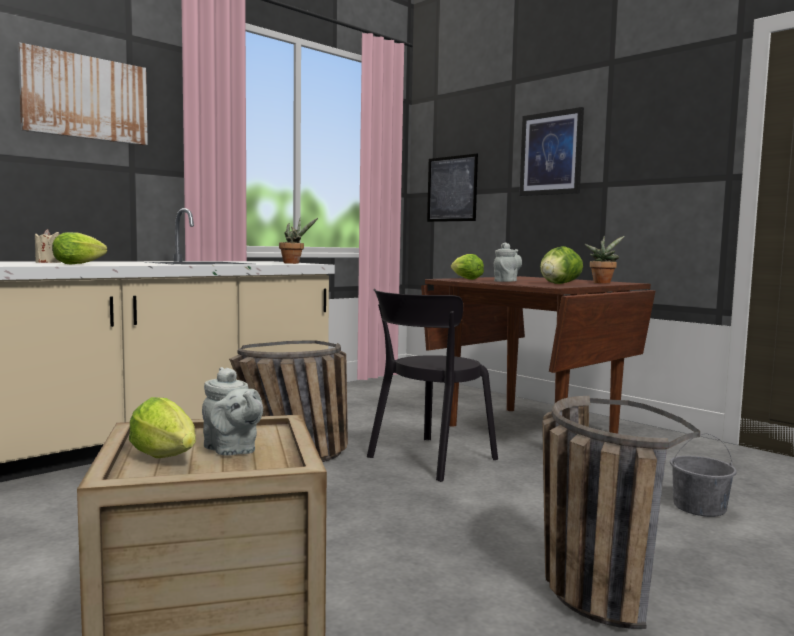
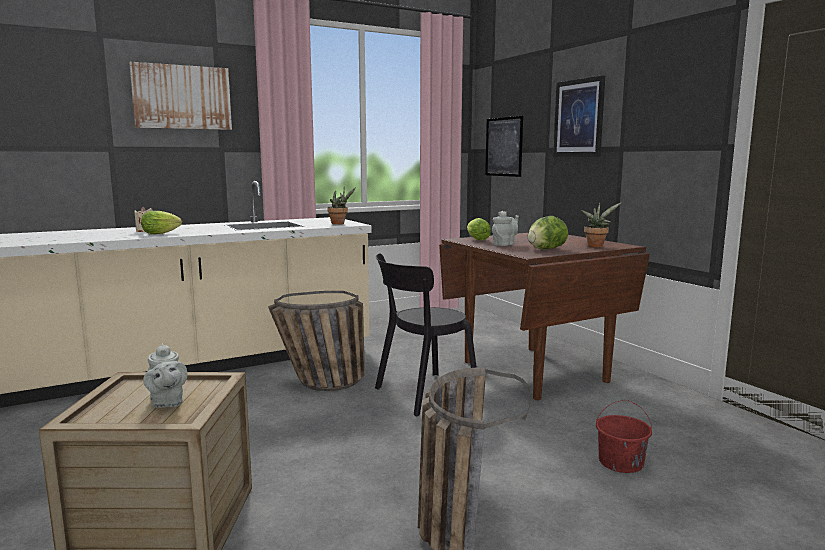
camera: 15 degrees right, 5 degrees up
lettuce [129,397,196,458] -> none
grey bucket [670,433,737,517] -> red bucket [596,400,652,473]

